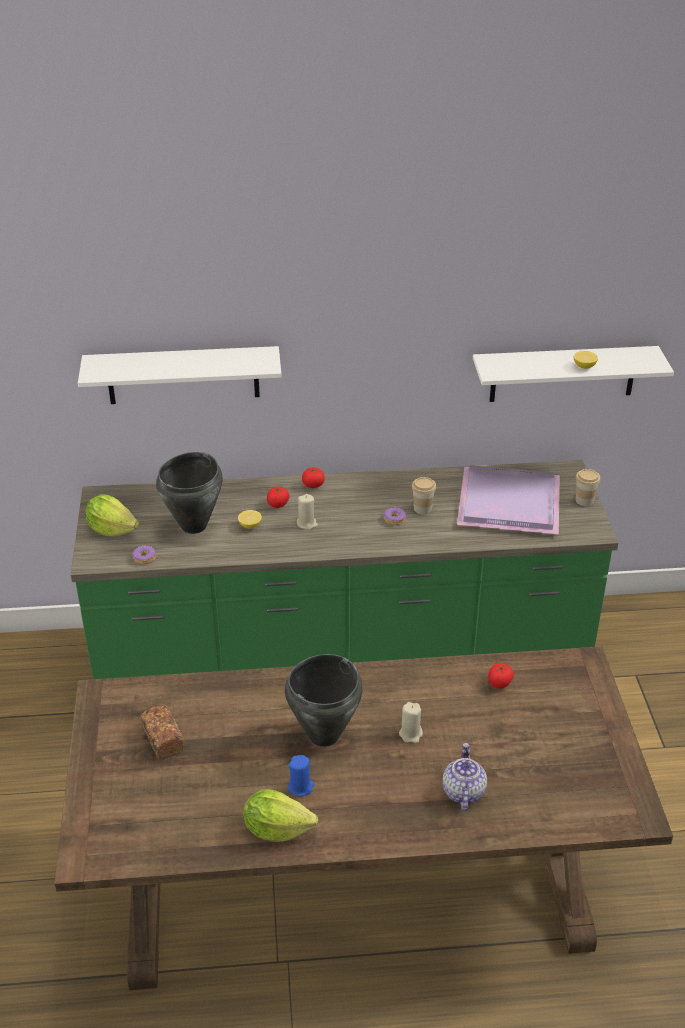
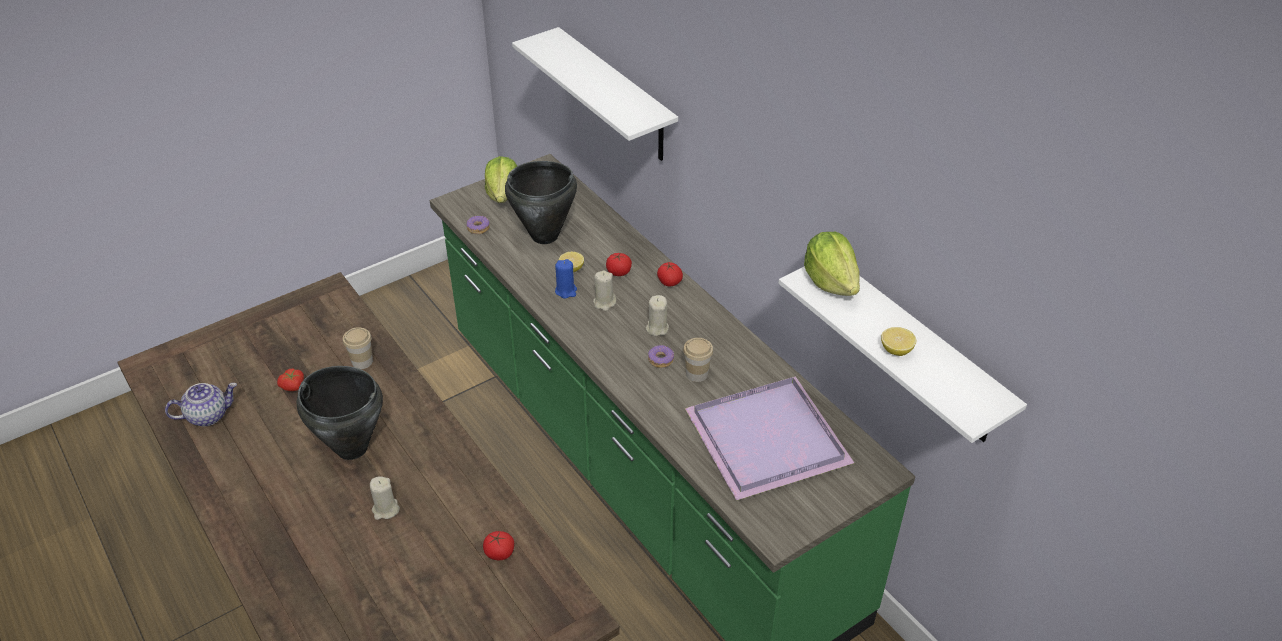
camera: 60 degrees right, 5 degrees up
bread [140,705,184,759] -> none
lettuce [243,789,318,842] -> lettuce moved to [804,232,860,296]
blue candle [287,755,314,797] -> blue candle moved to [555,259,577,299]
teapot [442,743,487,811] -> teapot moved to [165,383,237,426]
cup [576,469,600,506] -> cup moved to [343,327,373,369]
none -> tomato [277,368,304,391]
none -> beige candle [646,295,669,336]

